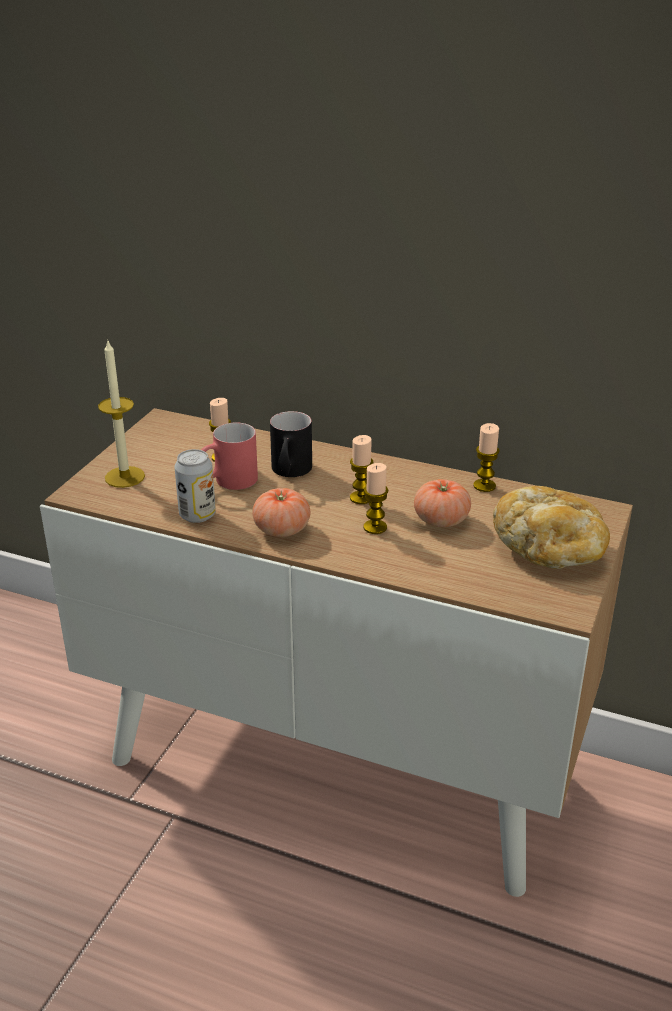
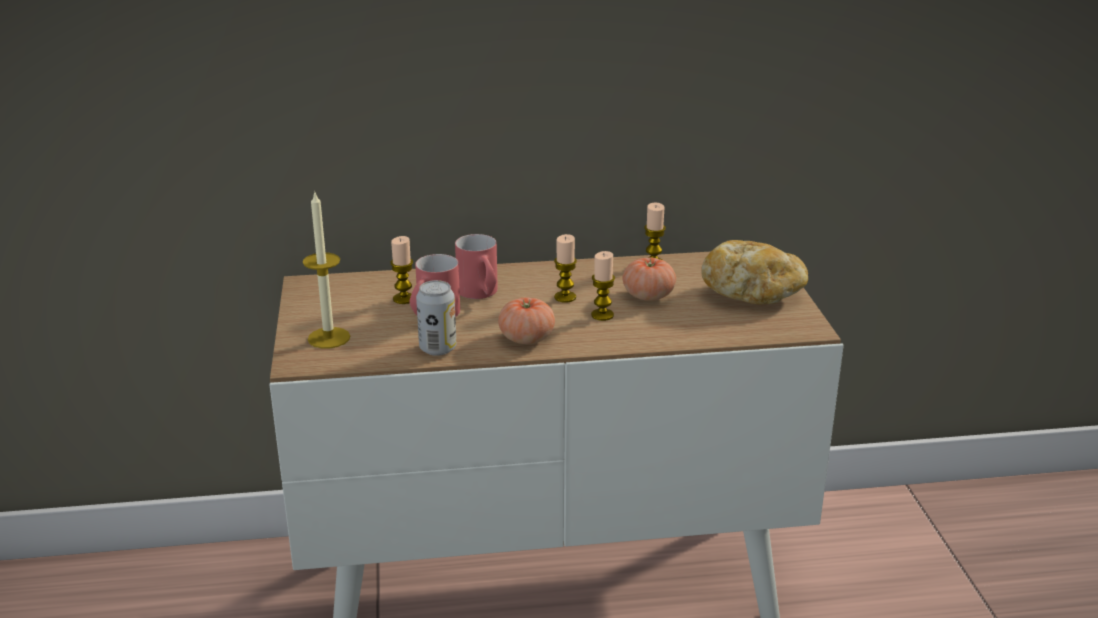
camera: 30 degrees left, 5 degrees down
black mug [270,411,312,477] -> red mug [455,234,498,299]

